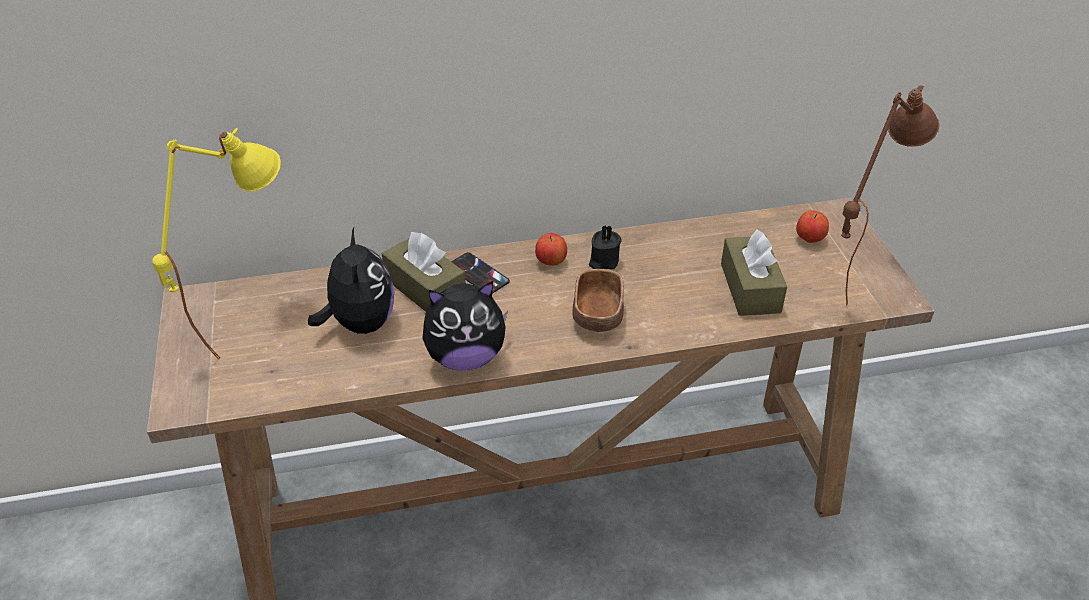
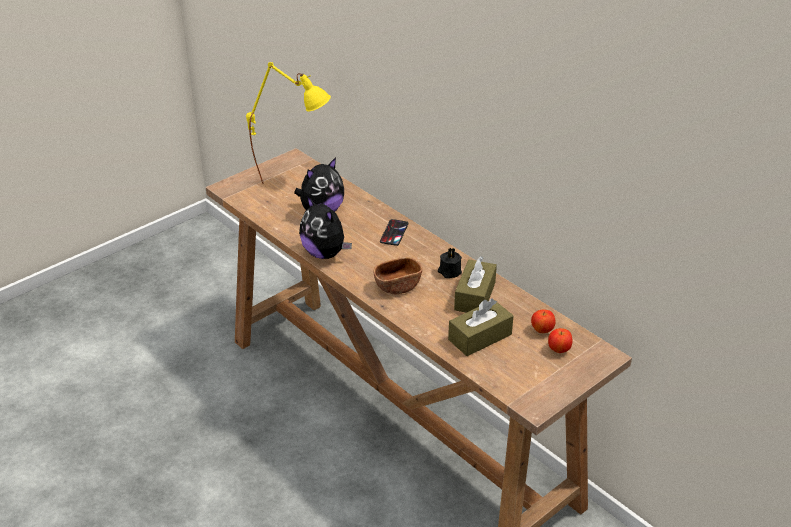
camera: 60 degrees right, 5 degrees down
brown tissue box [382,232,466,312] -> brown tissue box moved to [454,256,497,313]
apple [535,233,567,266] -> apple moved to [531,309,555,333]
brown table lamp [841,86,940,306] -> none

